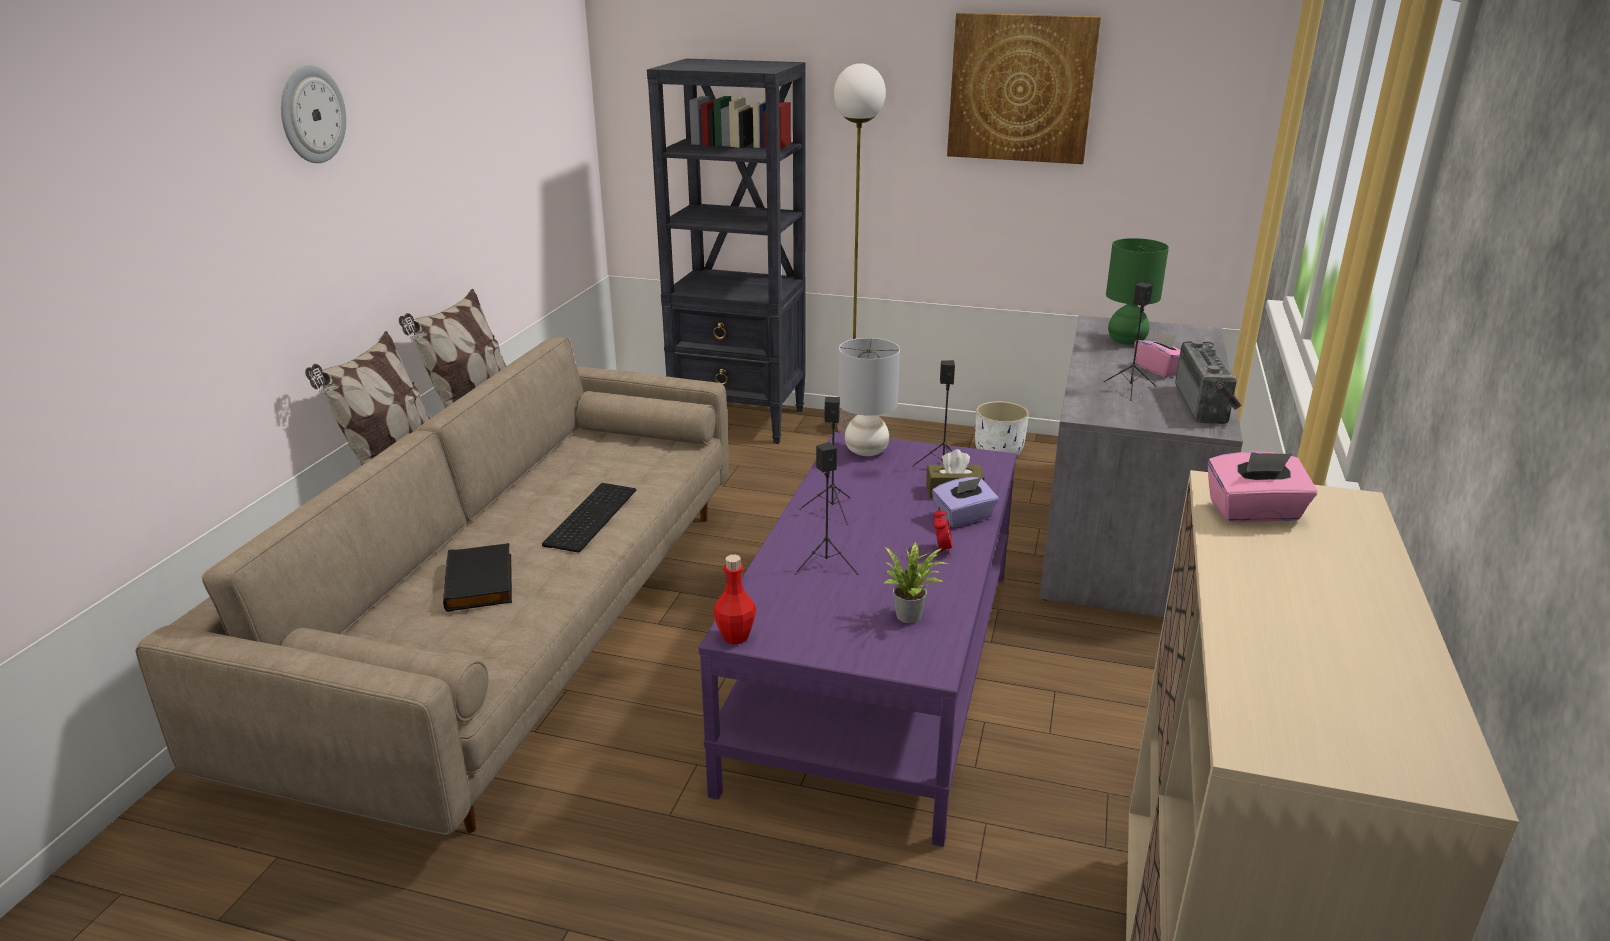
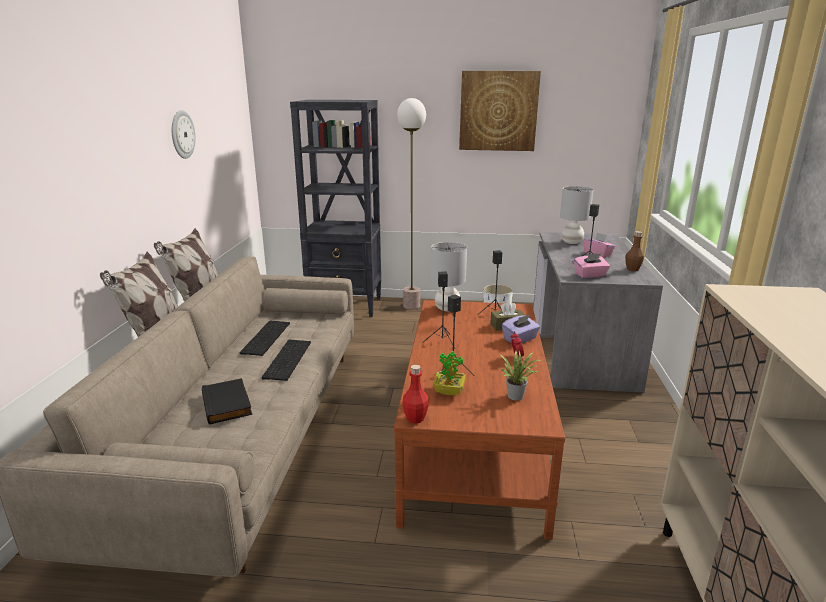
camera: 10 degrees left, 5 degrees down
wall clock [281,65,346,163] -> wall clock moved to [172,110,196,159]
purple coffee table [698,432,1017,847] -> brown coffee table [394,300,565,540]
green table lamp [1106,238,1169,345] -> grey table lamp [560,186,593,244]
radio [1175,340,1242,424] -> brown bottle [625,231,644,272]
pink tissue box [1207,451,1317,522] -> pink tissue box moved to [574,254,610,278]
none -> keyboard [240,321,290,356]
none -> potted plant [433,351,466,396]

